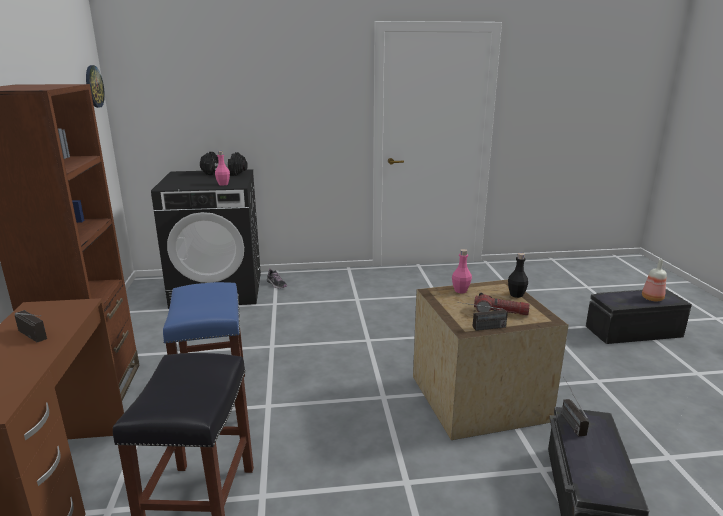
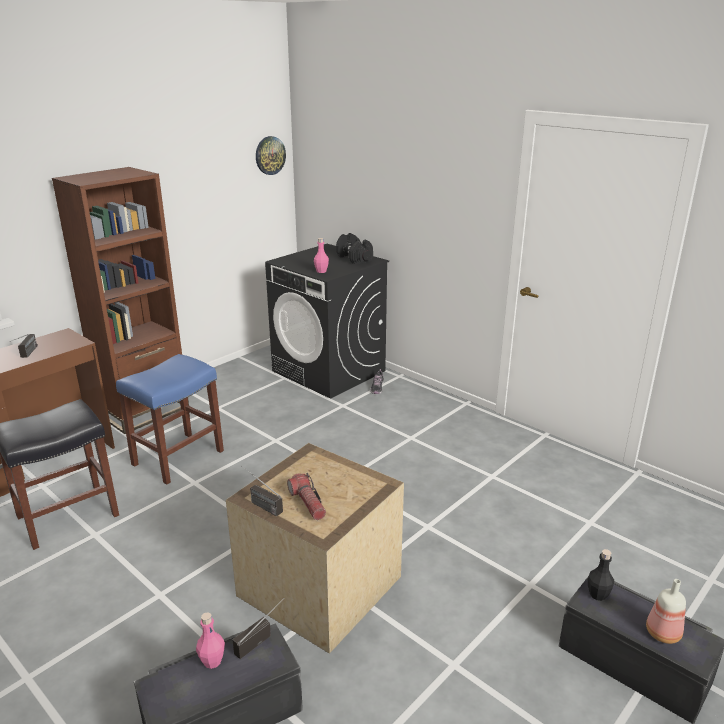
camera: 50 degrees right, 5 degrees up
pink bottle [452,249,472,293] -> pink bottle moved to [196,612,225,669]
black bottle [508,253,528,298] -> black bottle moved to [588,549,614,601]

